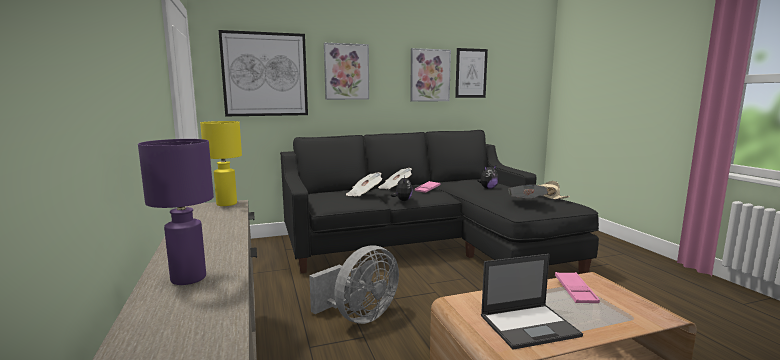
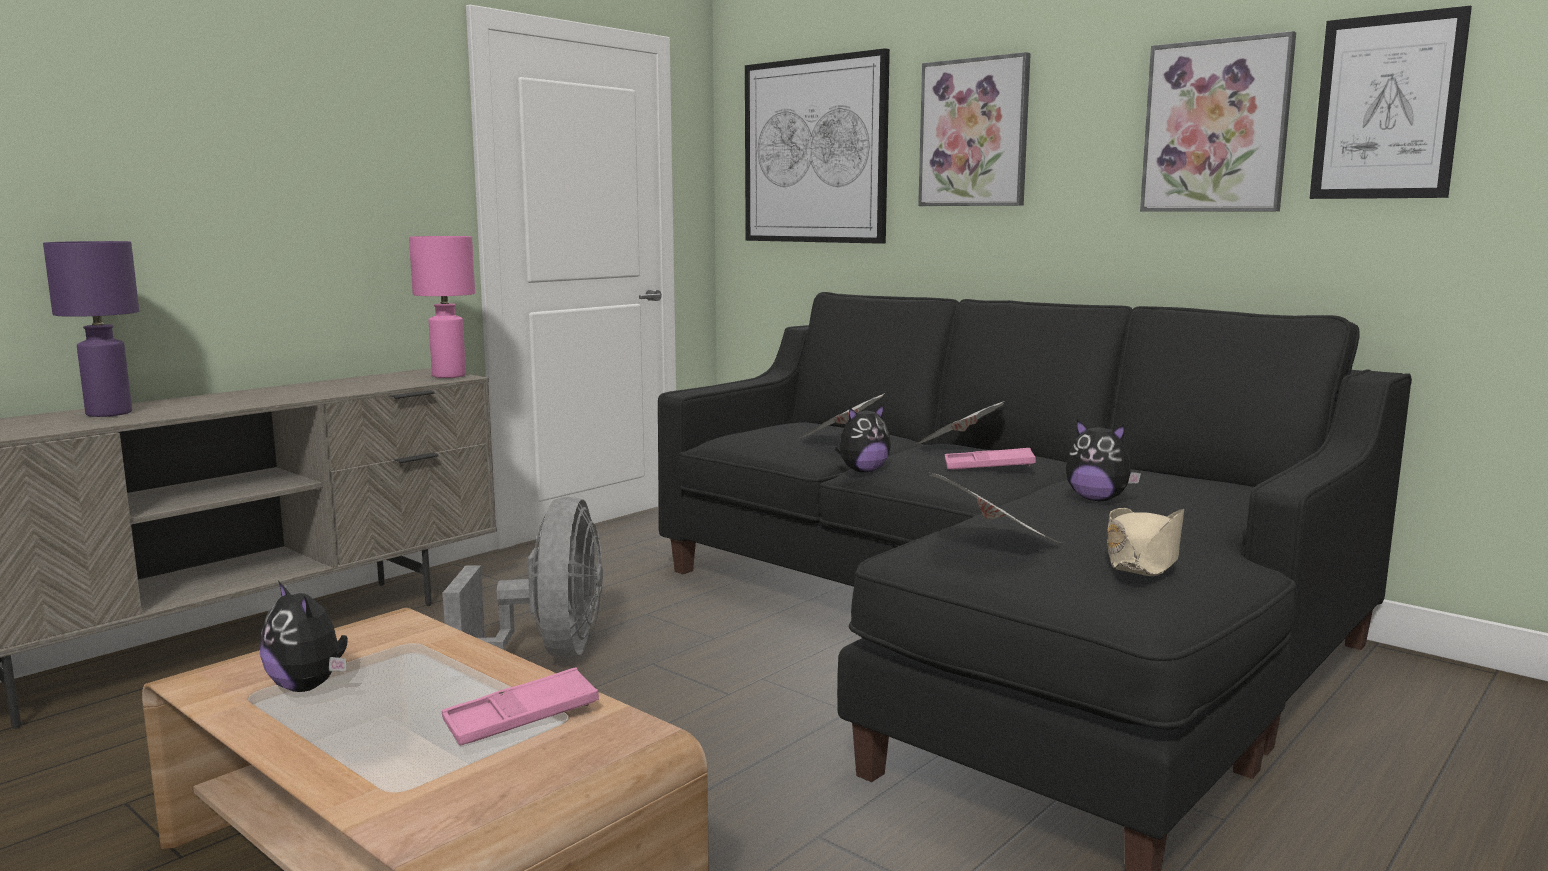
camera: 60 degrees right, 0 degrees up
yellow table lamp [200,121,242,206] -> pink table lamp [409,236,475,378]
grey fan [309,245,399,324] -> grey fan turned 105 degrees counterclockwise [443,497,603,658]
laptop [481,254,583,350] -> plush toy [260,581,348,692]

